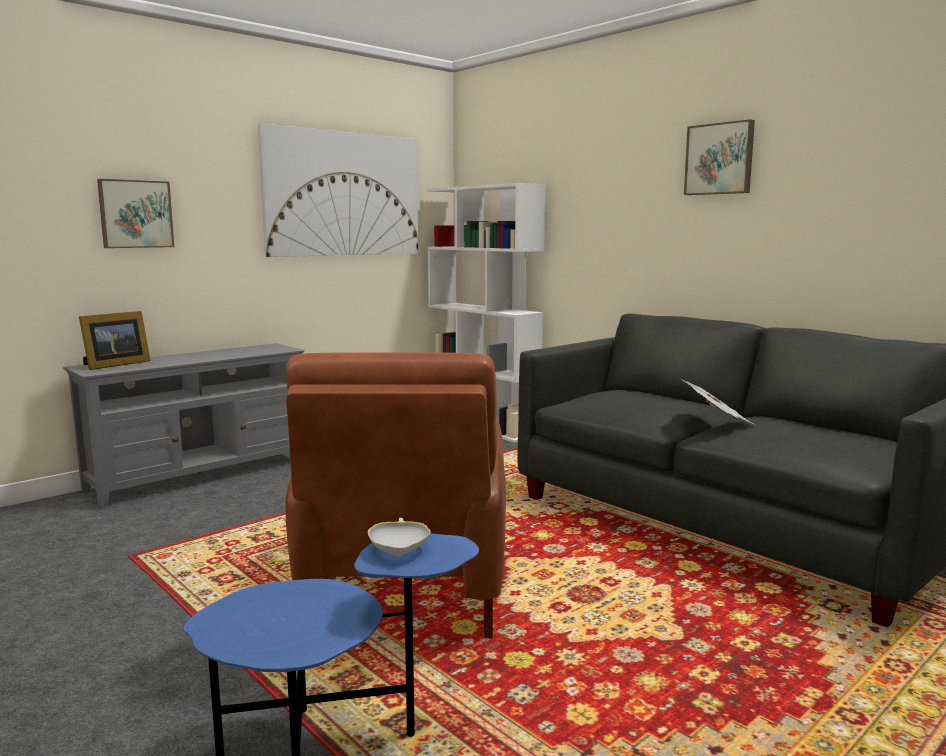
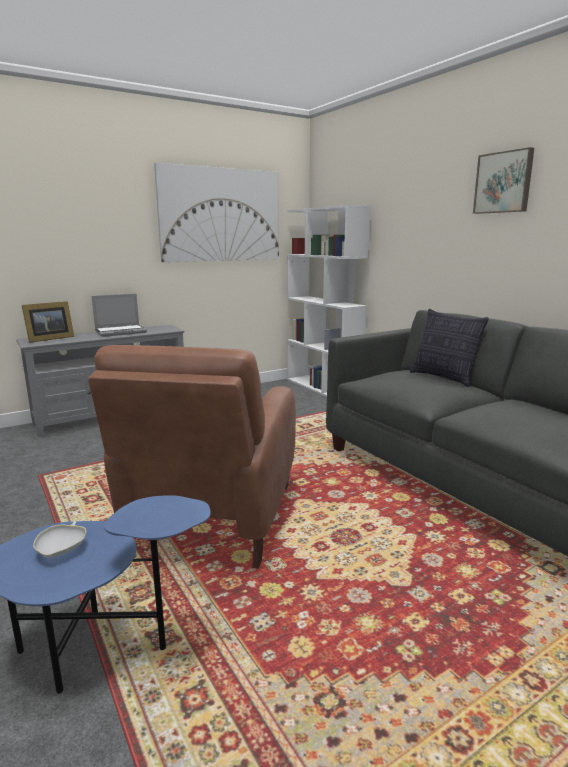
camera: 10 degrees right, 5 degrees up
picture [97,179,174,248] -> none
white bowl [368,518,431,556] -> white bowl moved to [33,521,86,558]
newspaper [680,379,756,425] -> none
none -> laptop [91,294,147,337]
none -> pillow [410,309,489,387]

